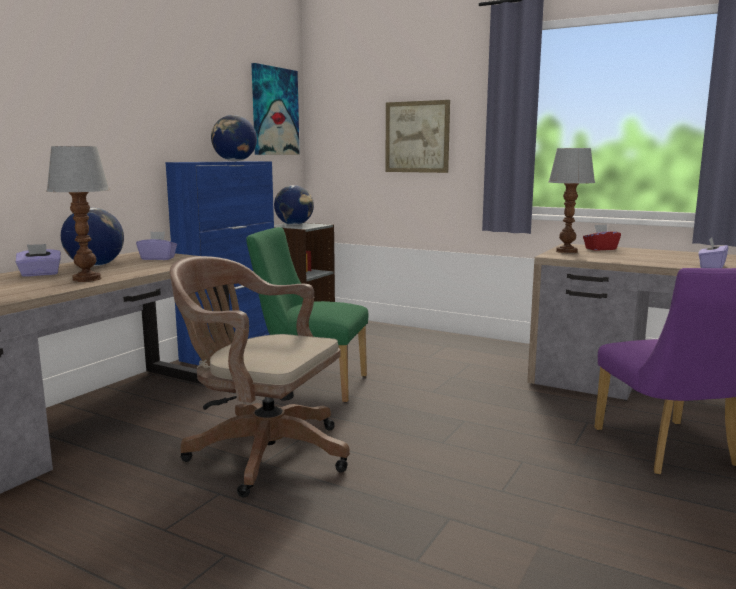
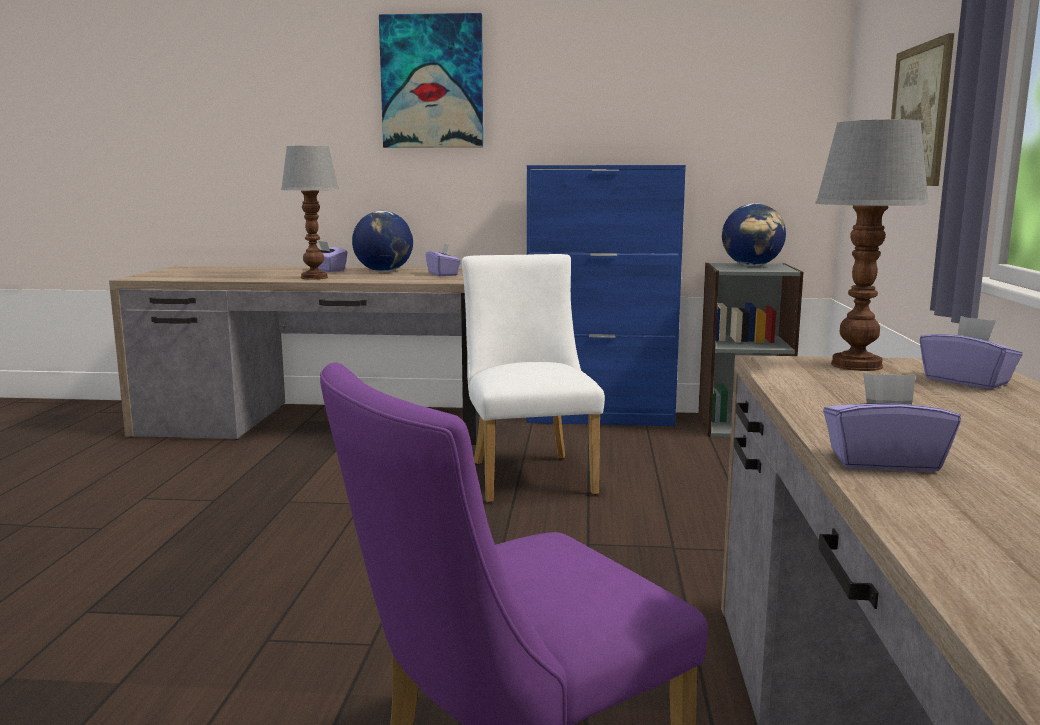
camera: 65 degrees right, 0 degrees up
brown office chair [170,256,350,497] -> none
globe [211,115,257,161] -> none
green chair [246,227,368,403] -> white chair [462,254,605,503]
picture [251,63,300,155] -> picture moved to [379,13,483,148]
red tissue box [583,224,621,251] -> purple tissue box [920,316,1023,389]

